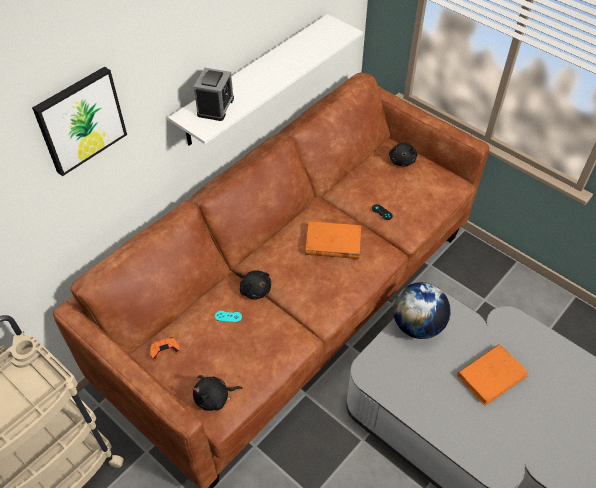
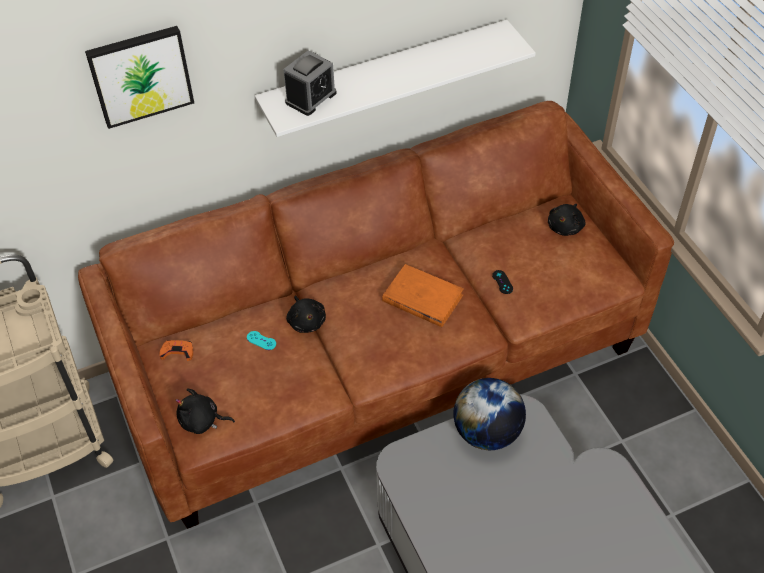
camera: 25 degrees right, 0 degrees up
orange book [457,344,528,406] -> none

